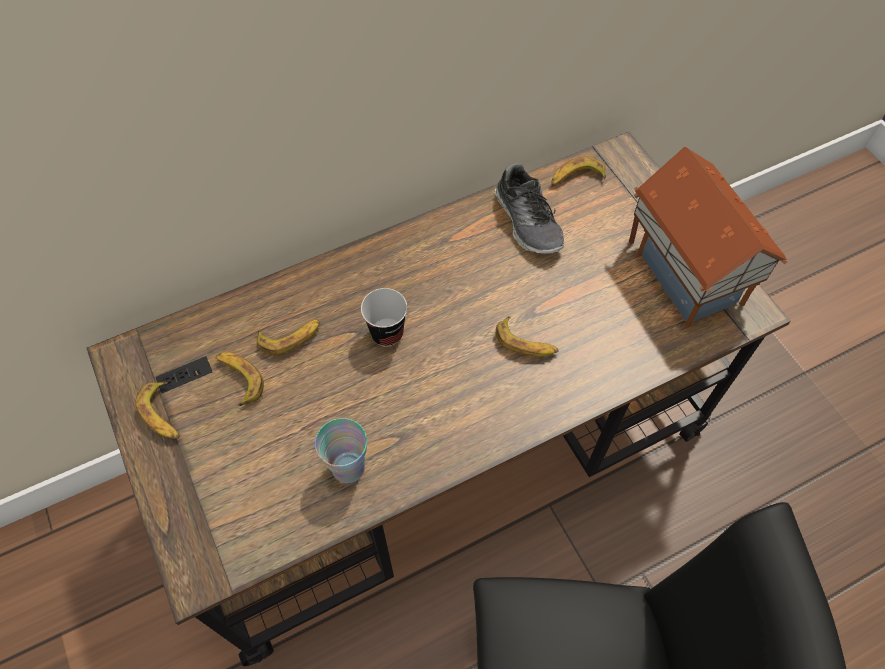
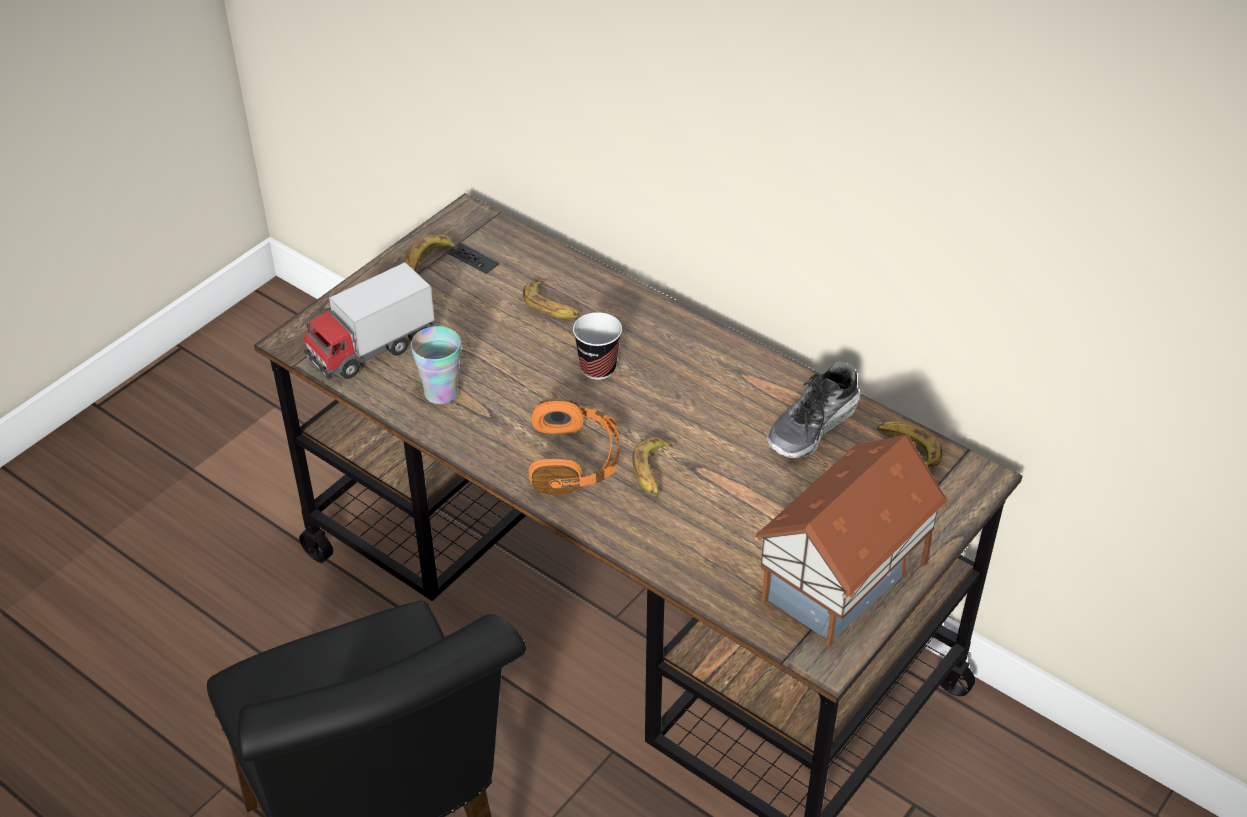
camera: 65 degrees right, 15 degrees down
banana [216,352,264,406] -> none
none -> toy truck [304,262,434,379]
none -> orange headphones [528,398,620,495]

